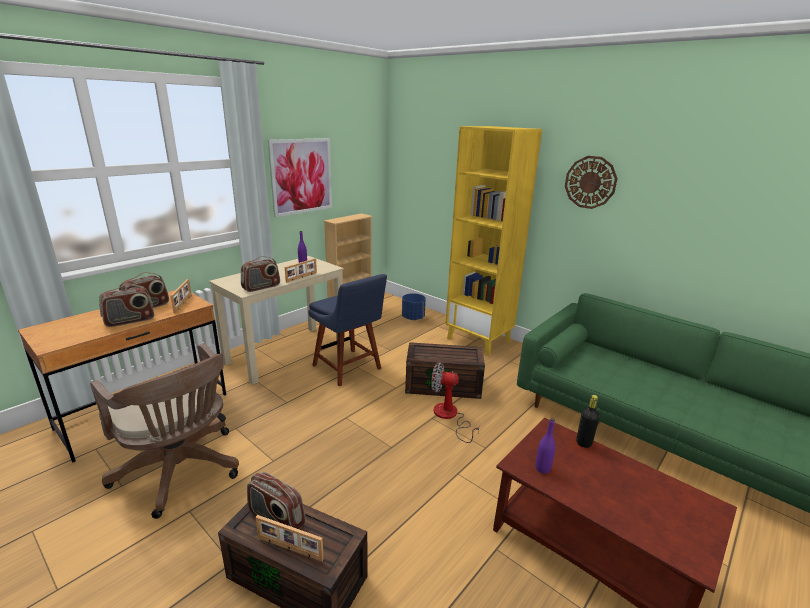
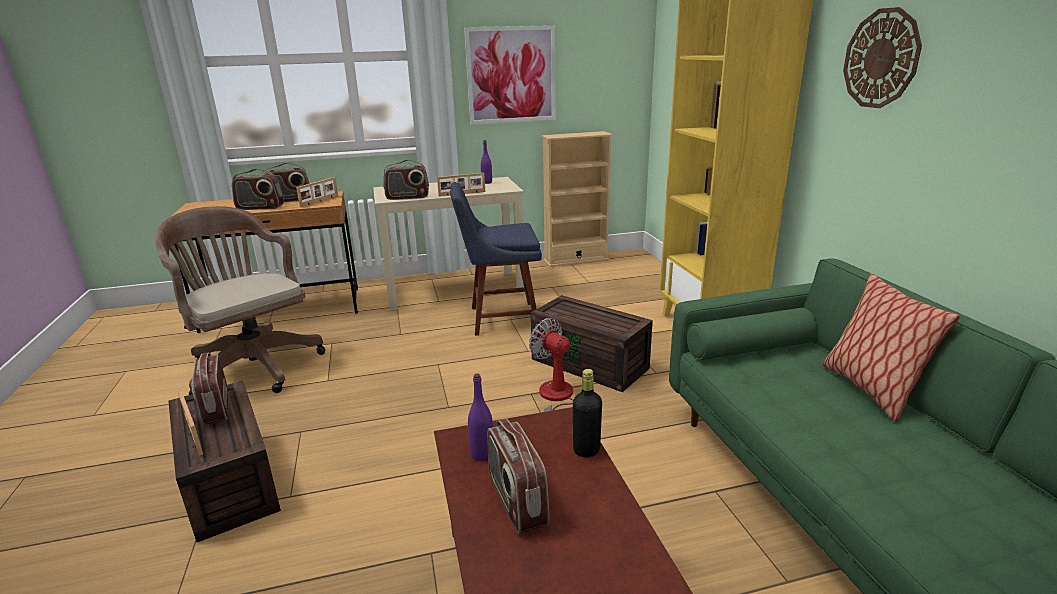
camera: 35 degrees right, 0 degrees up
brown office chair [90,344,239,519] -> brown office chair turned 150 degrees clockwise [155,206,326,395]
blue chair [308,274,387,386] -> blue chair turned 90 degrees clockwise [450,182,542,336]
blue planter [402,293,426,320] -> none
none -> radio [487,419,549,534]
none -> pillow [823,273,960,422]

